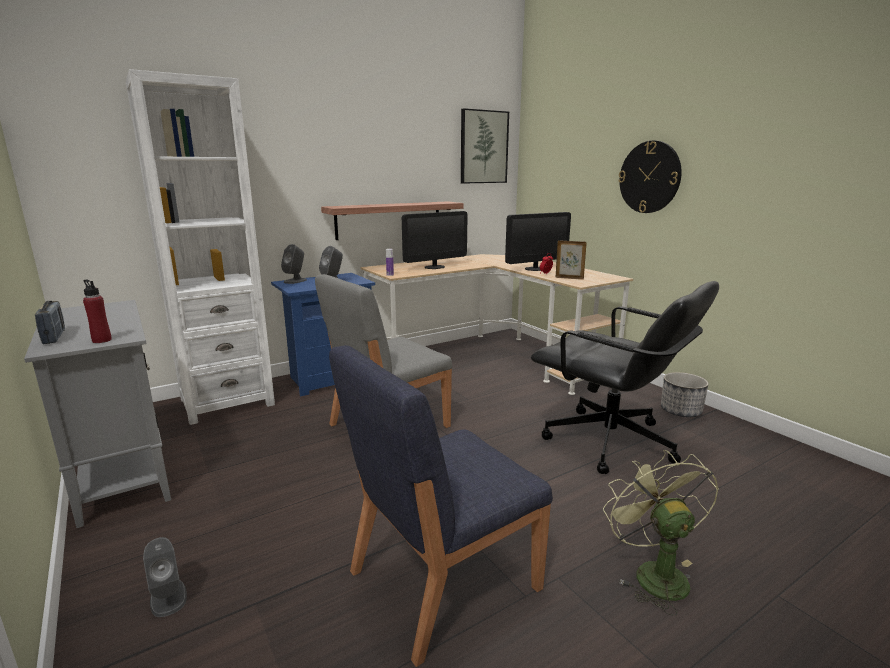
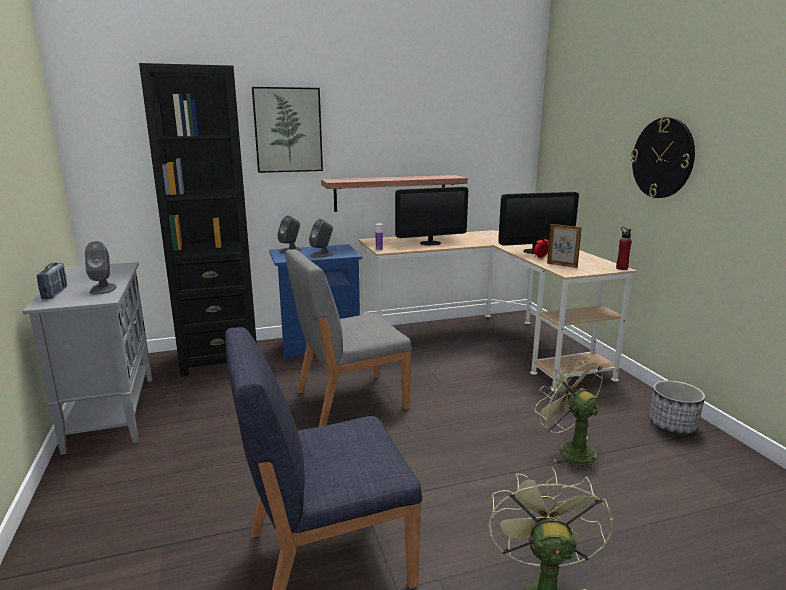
camera: 15 degrees right, 0 degrees up
red bottle [83,280,112,343] -> red bottle moved to [616,227,632,270]
white bookcase [126,69,275,425] -> black bookcase [139,63,257,376]
grey speaker [143,537,187,617] -> grey speaker moved to [85,241,117,294]
picture [461,108,509,184] -> picture moved to [252,87,323,173]
black office chair [531,281,719,474] -> green fan [535,357,603,471]

